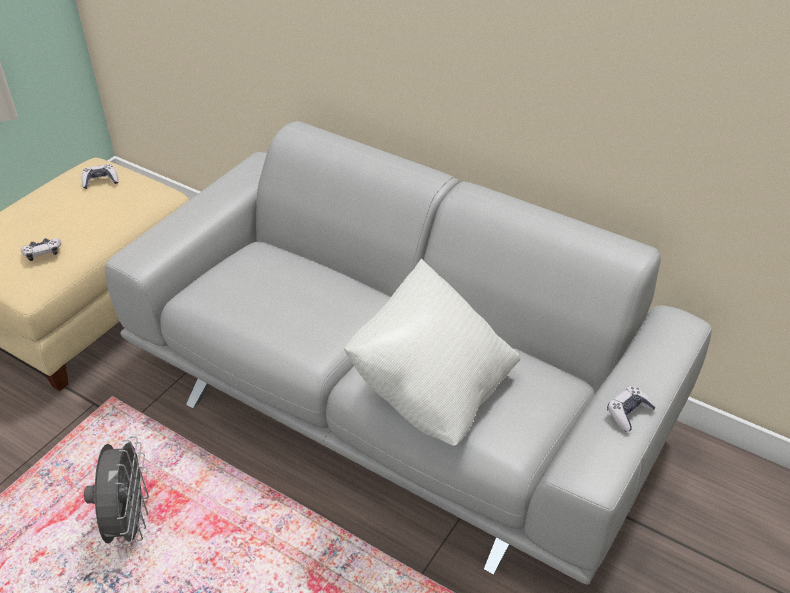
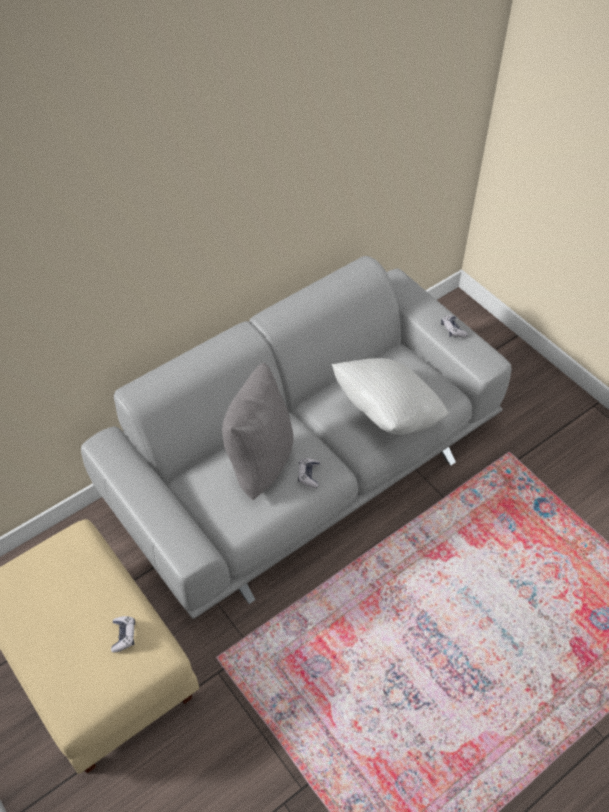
camera: 70 degrees left, 10 degrees up
game controller [82,164,119,189] -> game controller moved to [298,458,320,488]
grey fan [84,436,149,549] -> none
none -> grey pillow [222,363,293,500]

